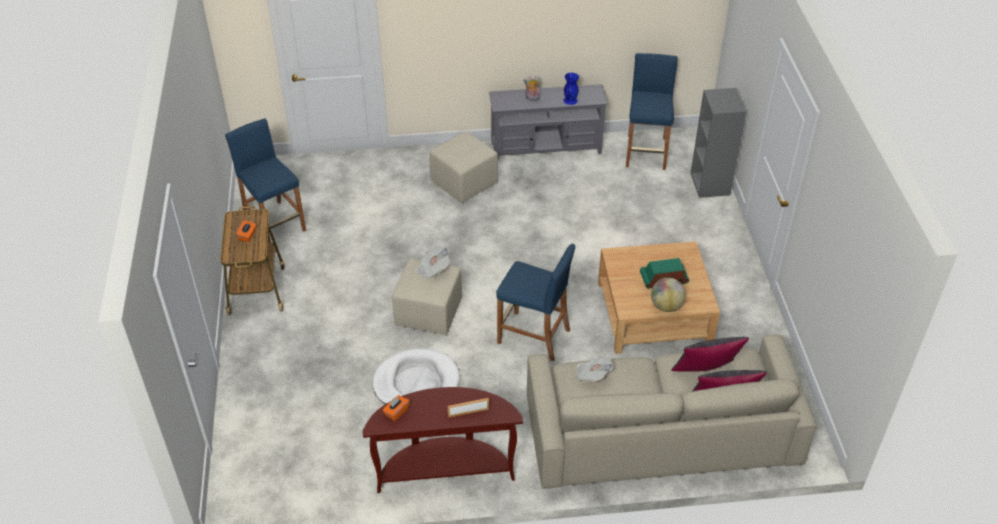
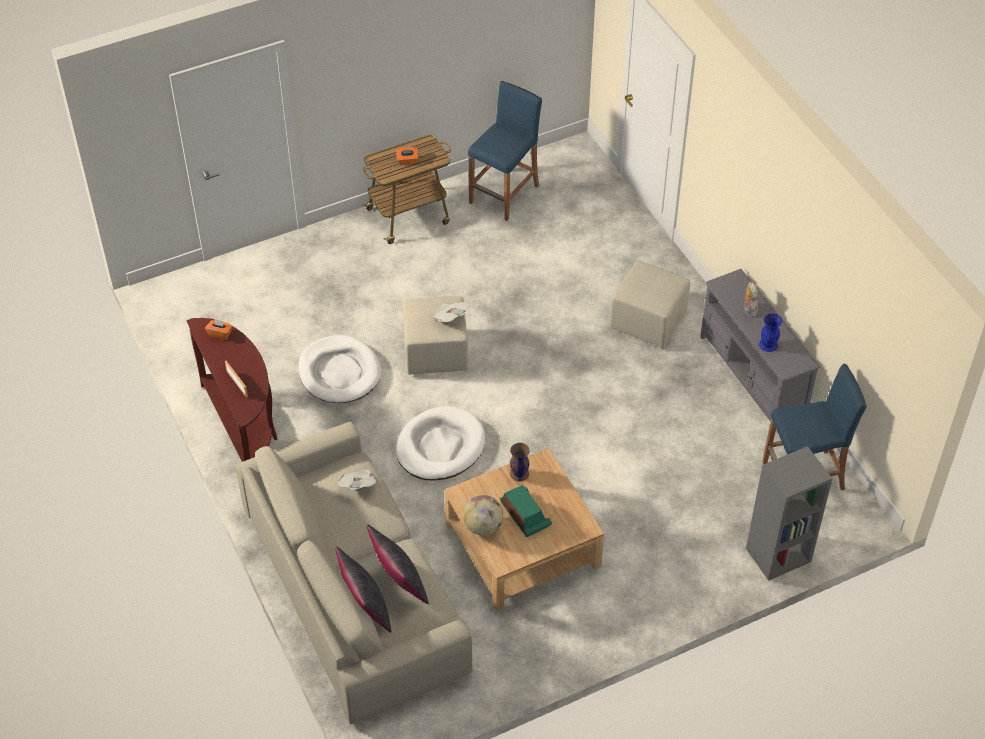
camera: 70 degrees right, 5 degrees up
blue stool [496,244,575,361] -> white dog bed [396,406,485,481]
none -> brown vase [510,443,530,482]

